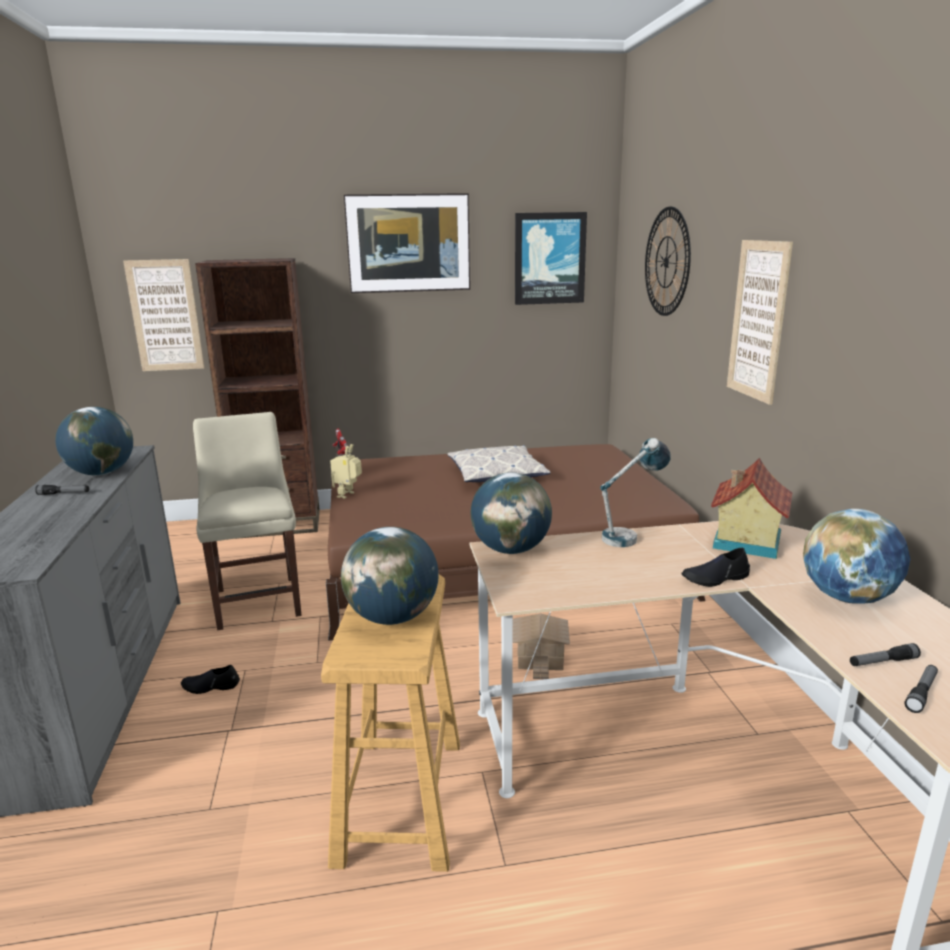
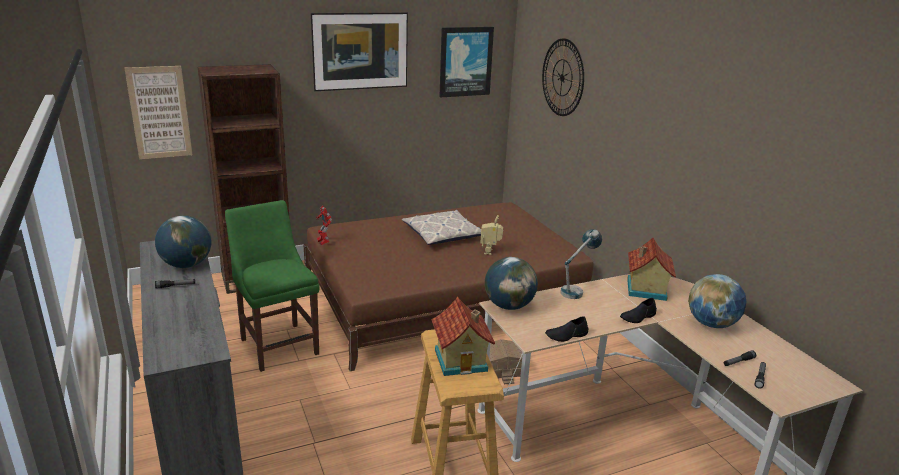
camera: 15 degrees left, 5 degrees up
black shoe [181,665,240,694] -> black shoe moved to [545,316,588,342]
beige chair [193,412,302,630] -> green chair [225,200,320,372]
toy robot [330,444,362,499] -> toy robot moved to [480,215,503,255]
globe [341,527,438,625] -> toy house [431,297,495,376]
picture [727,240,793,405] -> none

